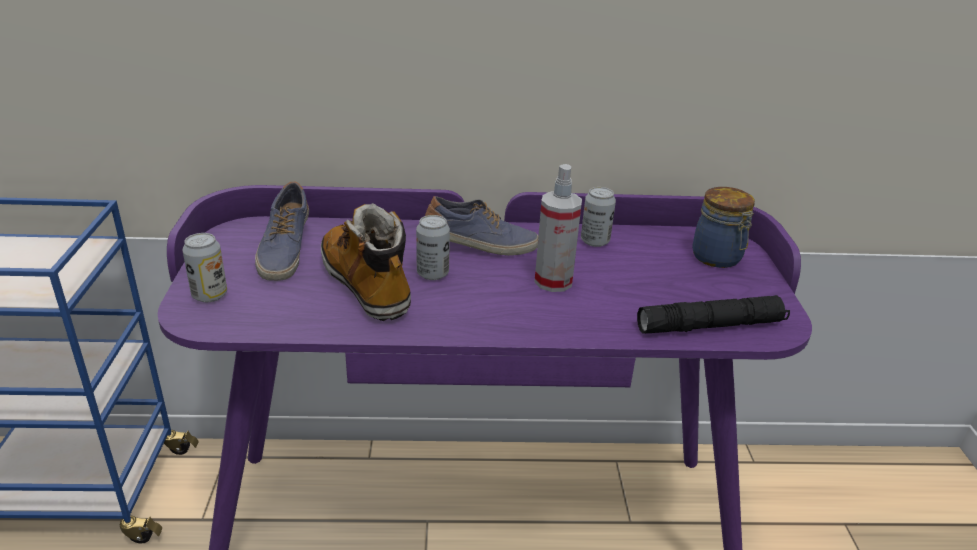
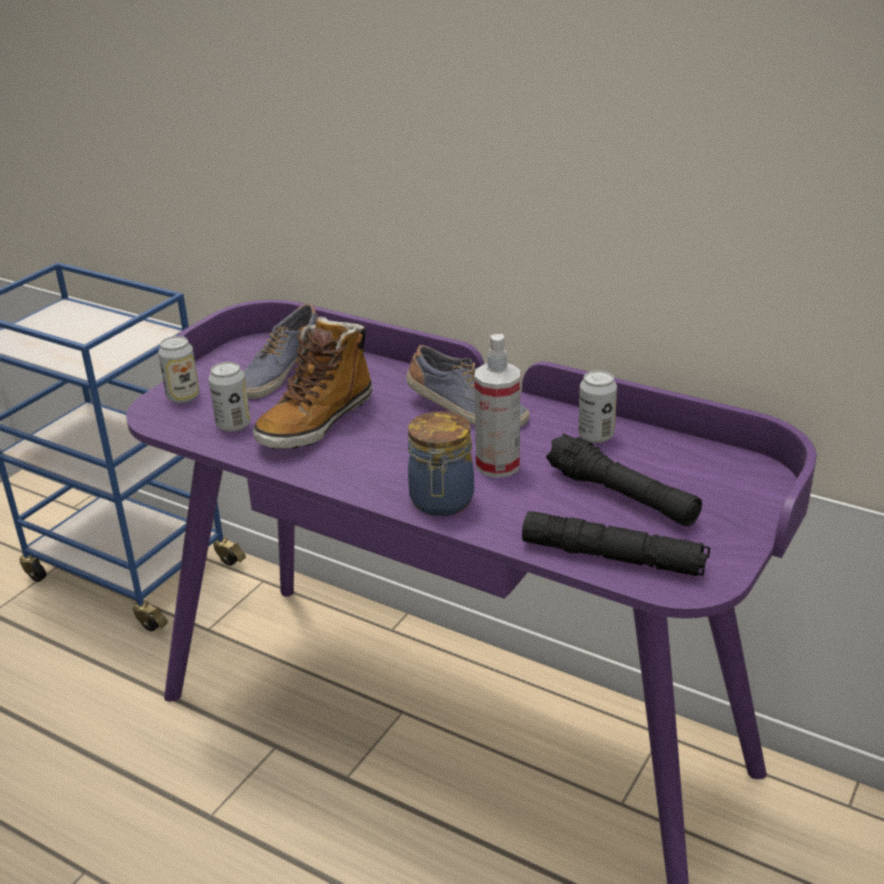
camera: 35 degrees right, 0 degrees up
boot [321,203,411,321] -> boot turned 150 degrees counterclockwise [253,317,372,449]
can [416,215,450,280] -> can moved to [209,362,251,432]
jar [692,187,755,268] -> jar moved to [408,411,474,516]
none -> black flashlight [546,433,702,527]

